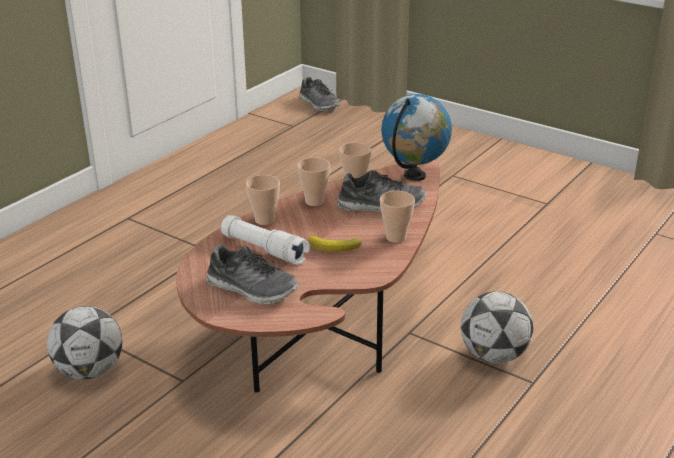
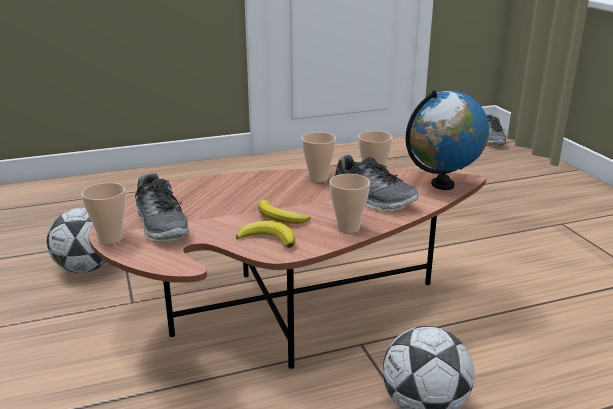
camera: 35 degrees right, 5 degrees down
white flashlight [221,215,310,265] -> none
cup [246,175,280,225] -> cup moved to [82,183,126,244]
none -> banana [236,221,295,248]

